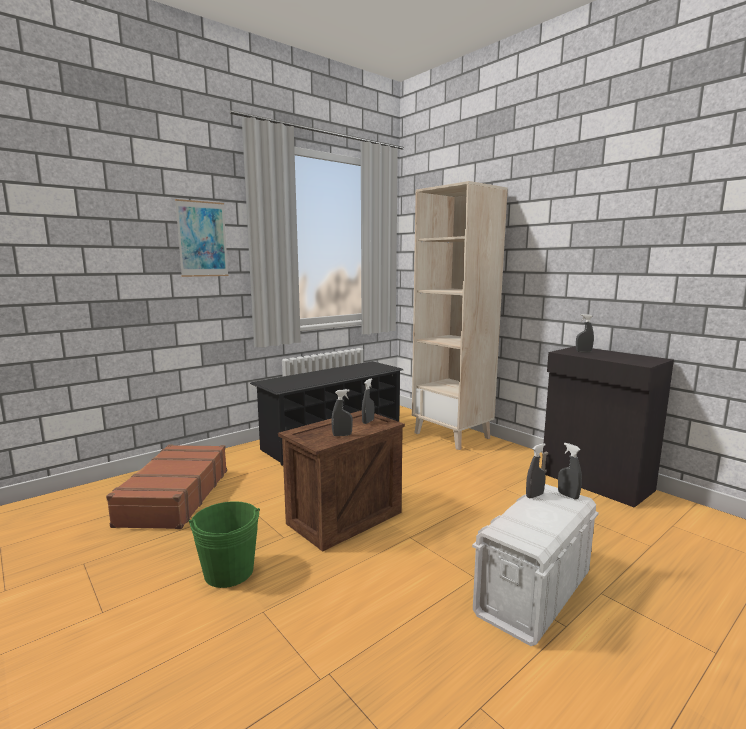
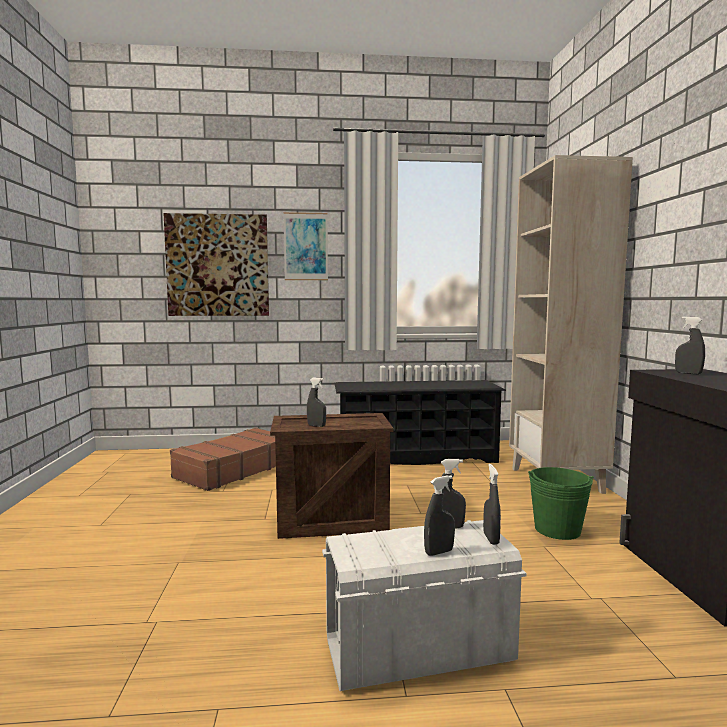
camera: 35 degrees right, 5 degrees down
green bucket [189,501,260,588] -> green bucket moved to [528,467,594,540]
grey spray bottle [362,378,374,424] -> grey spray bottle moved to [424,475,455,556]
none -> picture [164,213,269,316]

